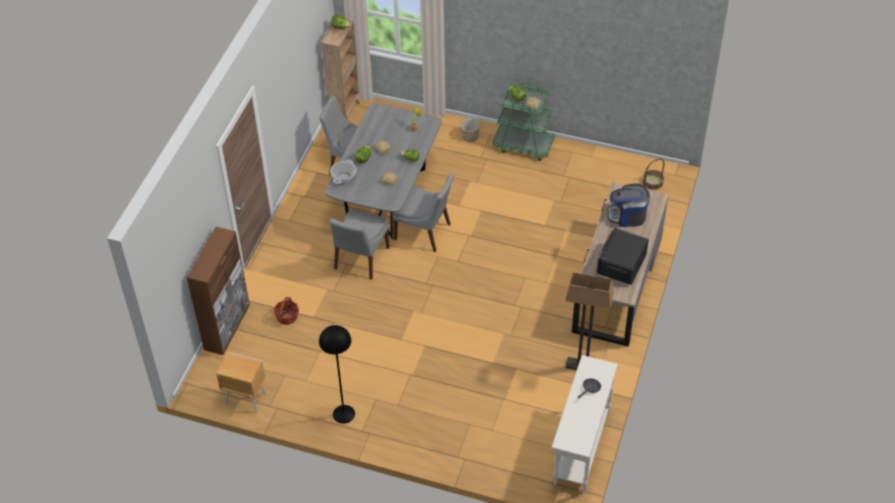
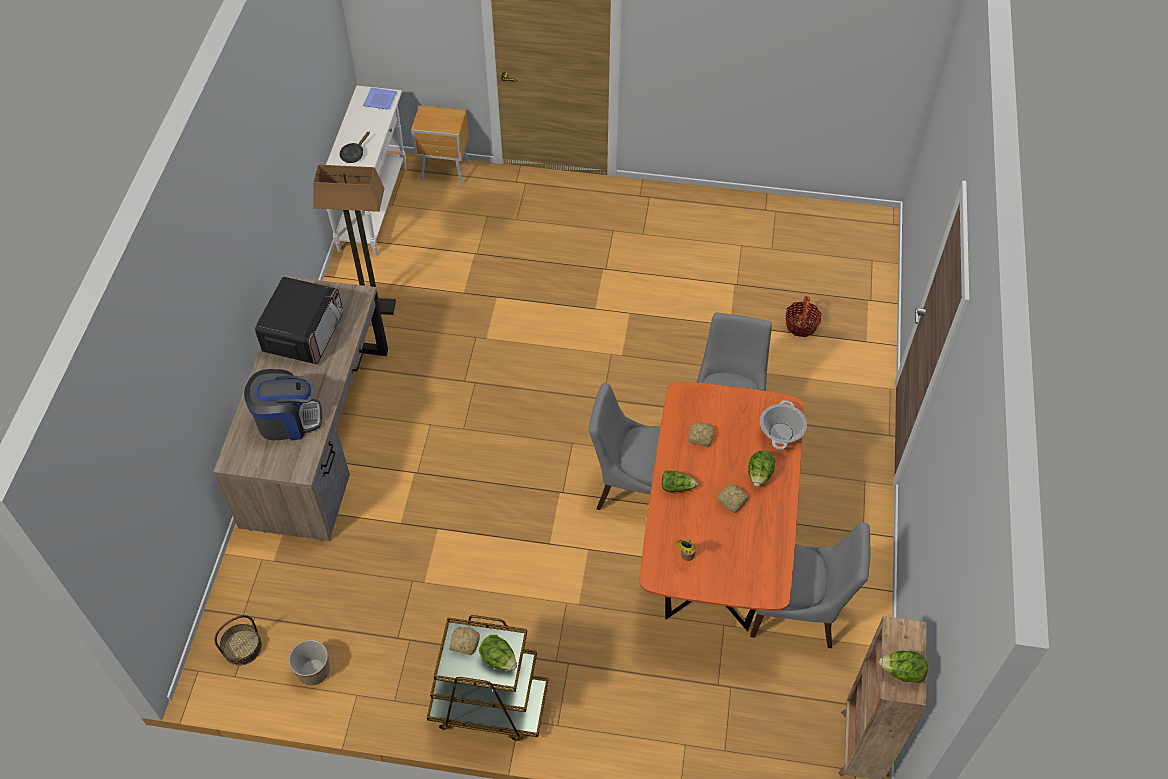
camera: 170 degrees right, 5 degrees up
brown cabinet [187,227,250,355] -> none
brown nightstand [216,352,267,413] -> brown nightstand moved to [411,105,470,185]
black floor lamp [319,325,355,424] -> none
grey dining table [325,104,442,240] -> orange dining table [639,382,803,631]
planter [460,118,480,142] -> planter moved to [289,640,330,685]
green cart [492,82,555,161] -> brown cart [427,615,548,741]
none -> plate [363,87,397,110]

